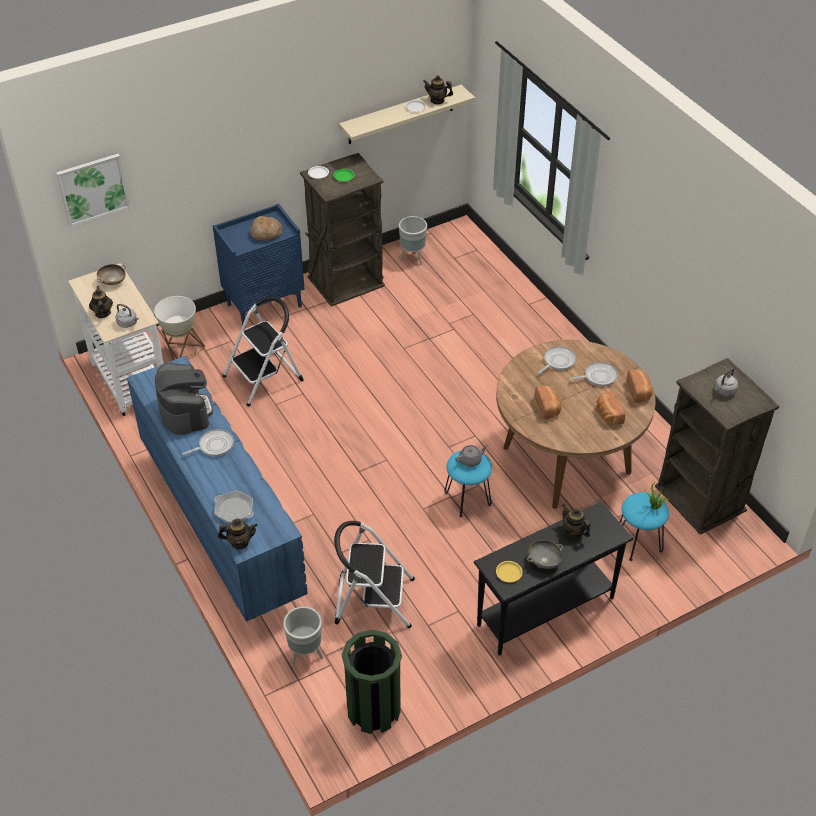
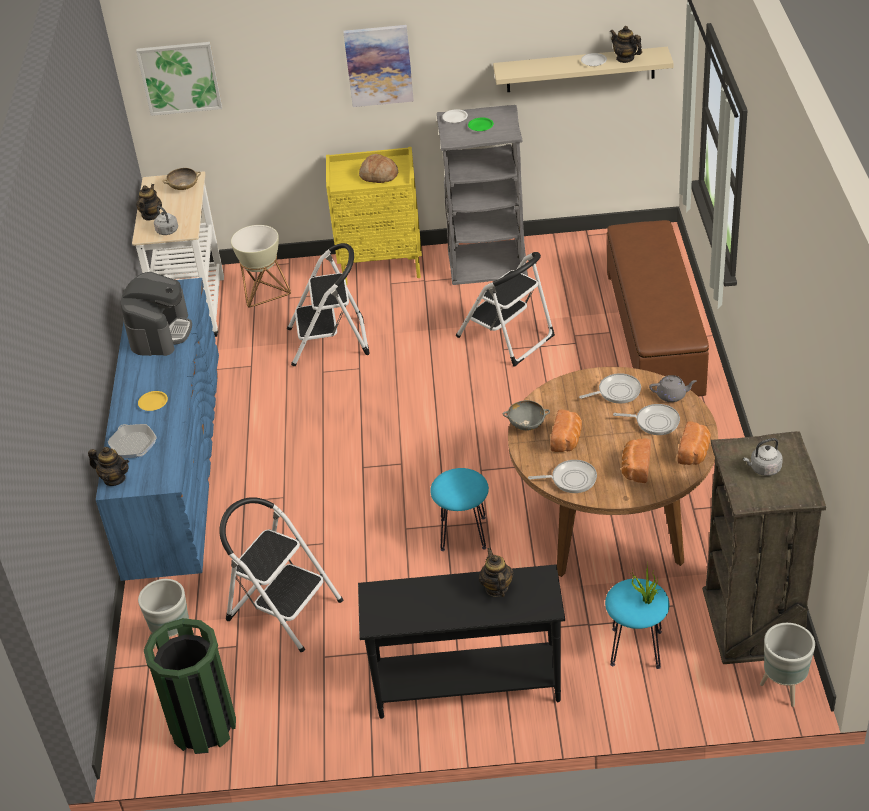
camera: 30 degrees right, 5 degrees down
frying pan [182,429,234,457] -> frying pan moved to [528,460,597,493]
blue cabinet [213,203,305,328] -> yellow cabinet [326,147,422,285]
brown bookcase [300,153,385,306] -> grey bookcase [437,105,528,285]
grey planter [399,216,427,265] -> grey planter moved to [760,623,815,707]
grey teapot [455,445,488,467] -> grey teapot moved to [649,375,697,402]
yellow plate [496,561,523,582] -> yellow plate moved to [138,391,168,411]
grey bowl [527,540,563,569] -> grey bowl moved to [503,400,550,430]
none -> picture [343,25,414,107]
none -> step ladder [456,252,555,367]
none -> brown bench [607,220,709,396]

